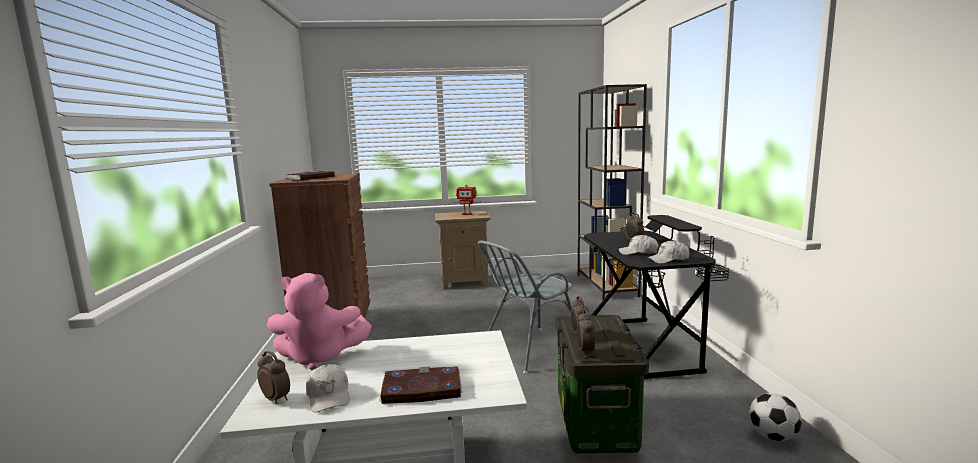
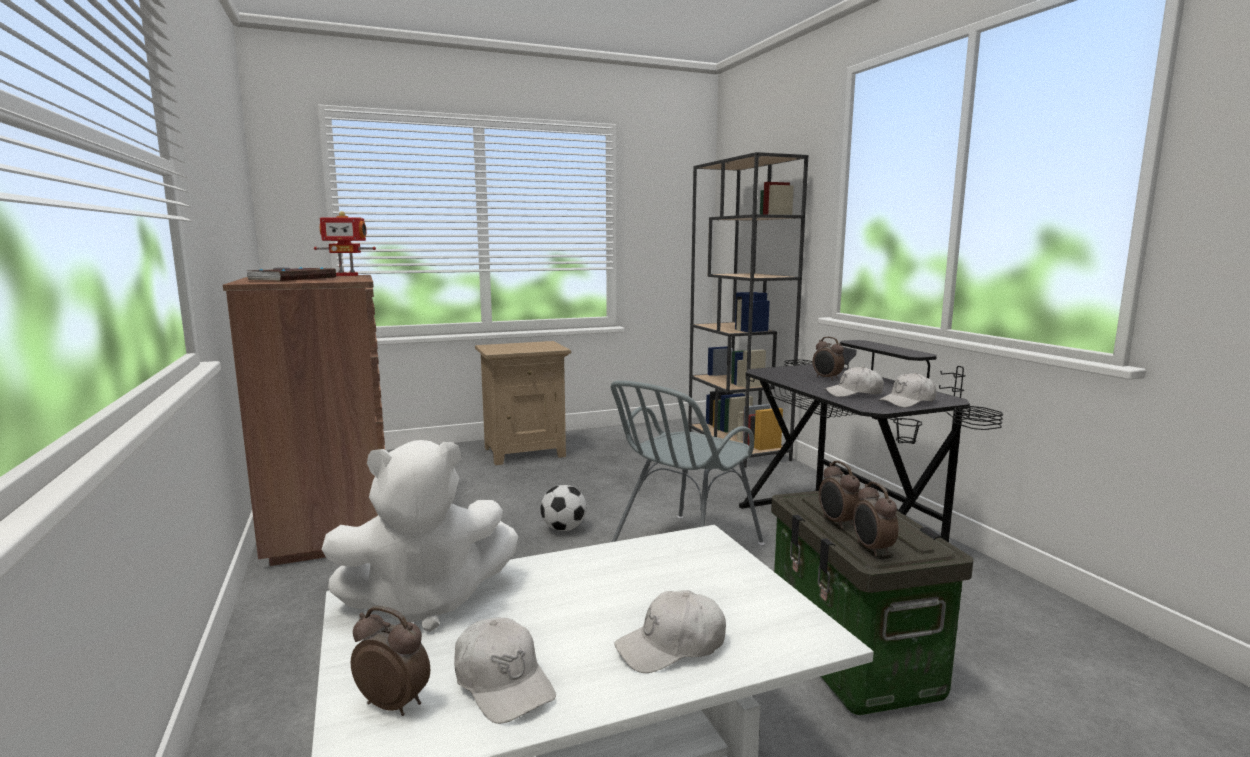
camera: 15 degrees left, 0 degrees up
pink plush toy [267,273,372,370] -> white plush toy [322,440,518,632]
book [379,366,462,404] -> white cap [614,590,726,673]
toy robot [453,185,481,215] -> toy robot moved to [314,211,376,276]
football [749,393,802,441] -> football moved to [540,485,587,531]

